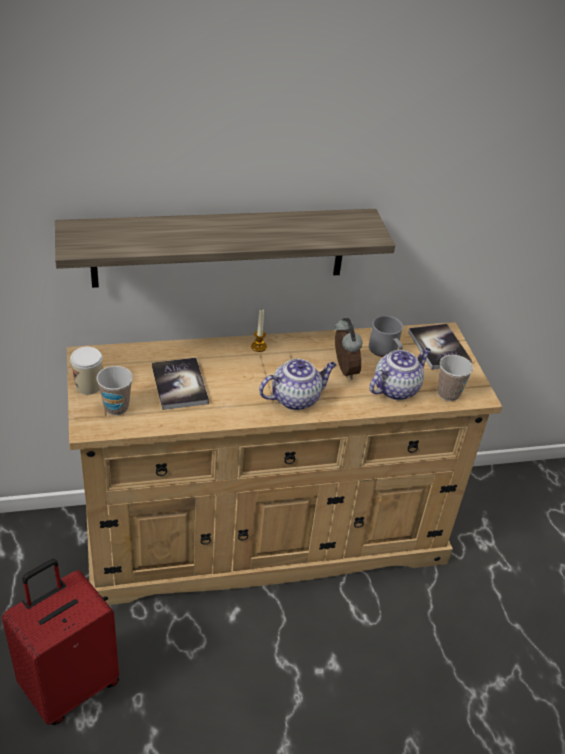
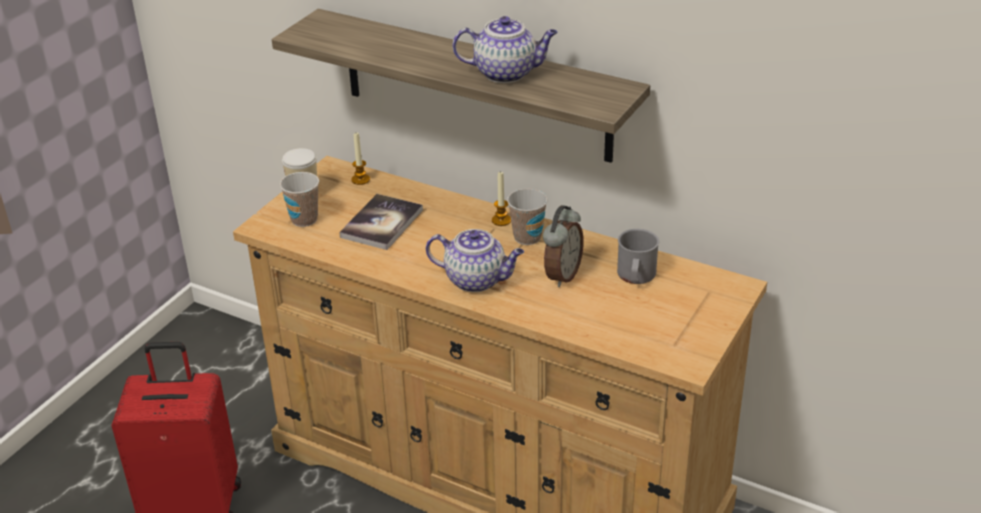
camera: 45 degrees right, 5 degrees down
teapot [369,348,431,400] -> teapot moved to [452,16,558,83]
book [408,324,472,370] -> none
cup [438,355,473,401] -> cup moved to [507,189,548,245]
none -> candle [351,133,370,185]

